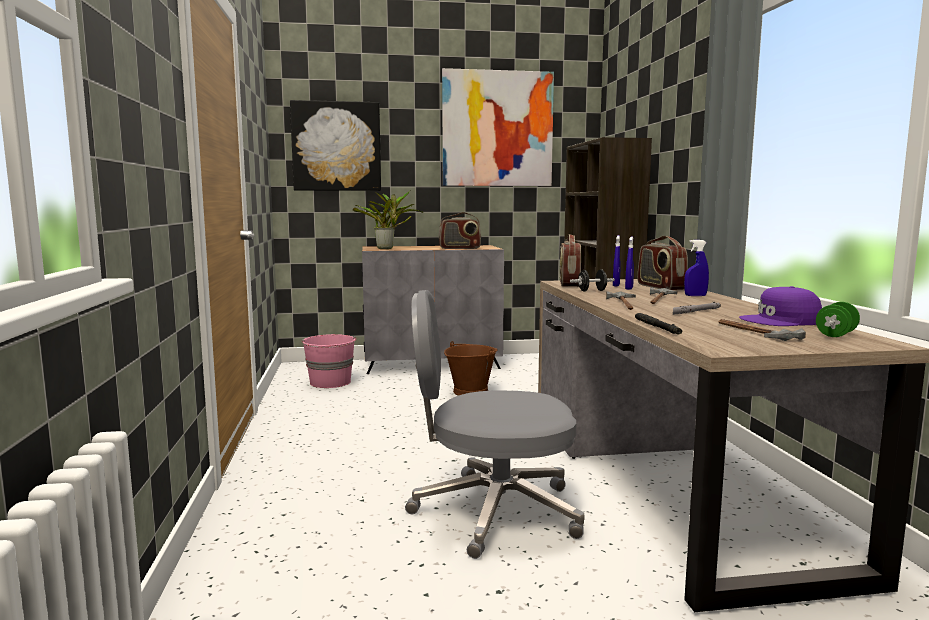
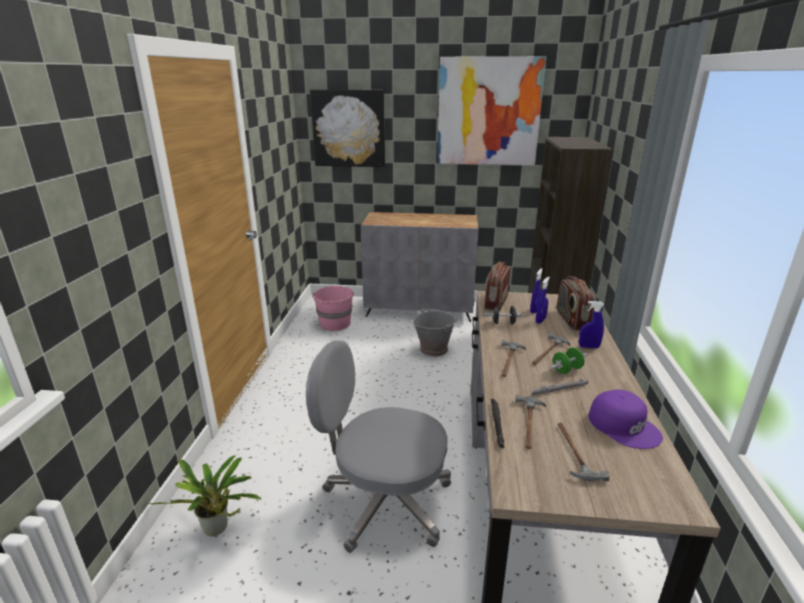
camera: 15 degrees right, 15 degrees up
potted plant [353,191,423,249] -> potted plant moved to [147,455,261,536]
radio [438,212,481,249] -> none
brown bucket [444,341,498,396] -> grey bucket [413,308,457,357]
purple cap [739,286,822,326] -> purple cap turned 135 degrees counterclockwise [588,390,663,449]
green dumbbell [816,302,860,337] -> green dumbbell moved to [550,347,587,374]
none -> hammer [515,394,546,449]

